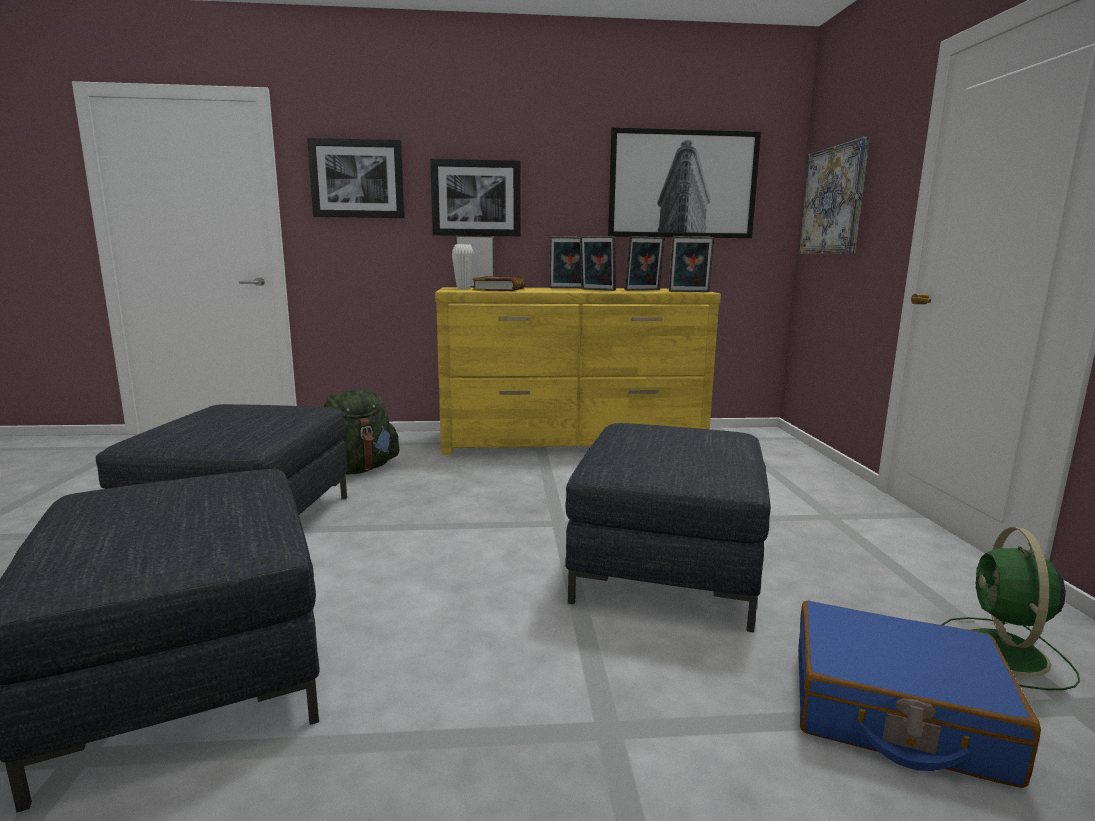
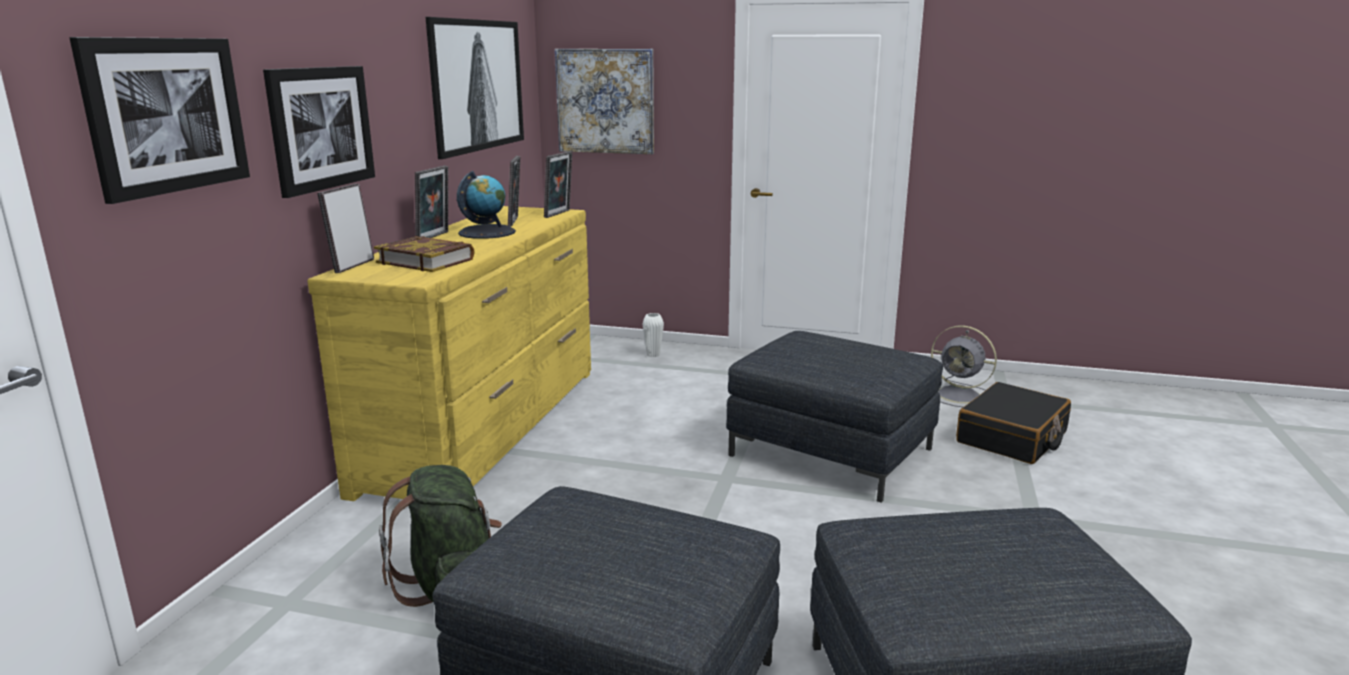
camera: 70 degrees left, 5 degrees up
white vase [452,244,474,289] -> white vase moved to [642,313,664,357]
picture frame [580,236,616,291] -> globe [457,171,516,239]
blue suitcase [798,600,1041,788] -> black suitcase [956,382,1071,464]
green fan [941,527,1080,690] -> grey fan [931,326,997,407]

